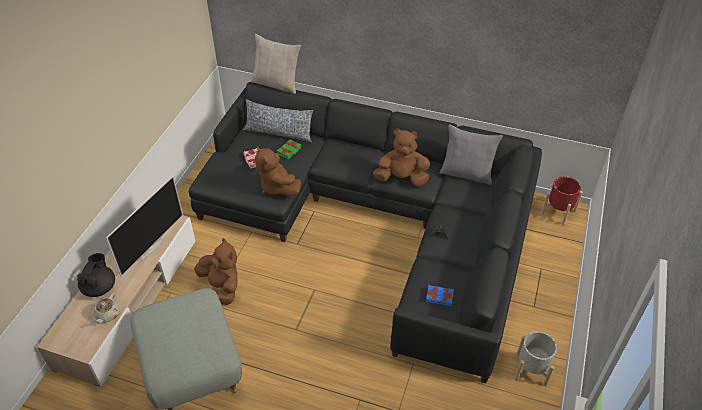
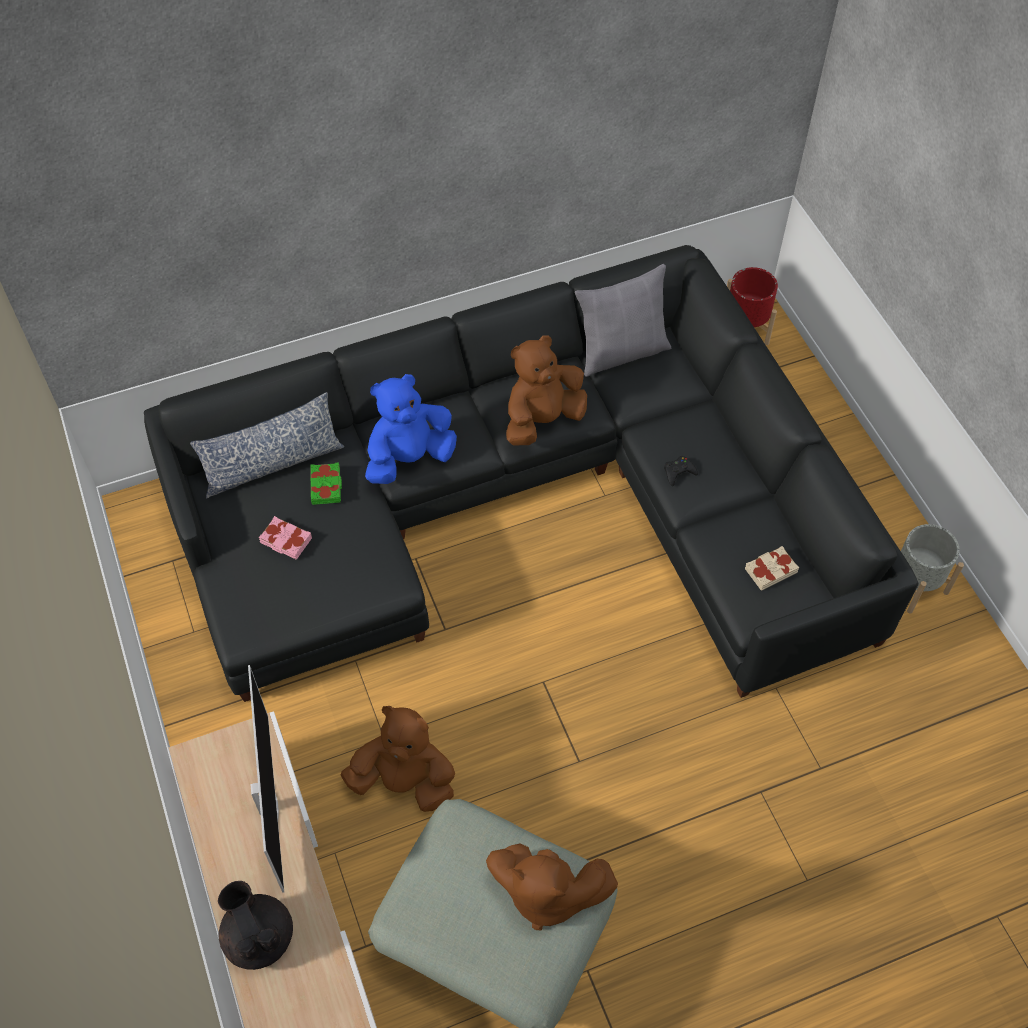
camera: 40 degrees left, 10 degrees up
beige teapot [93,293,120,324] -> none
beige pillow [251,34,301,94] -> none
brown plush toy [255,146,301,196] -> brown plush toy moved to [486,844,618,931]
blue book [426,285,454,306] -> beige book [745,546,799,591]
none -> blue plush toy [365,374,457,484]

